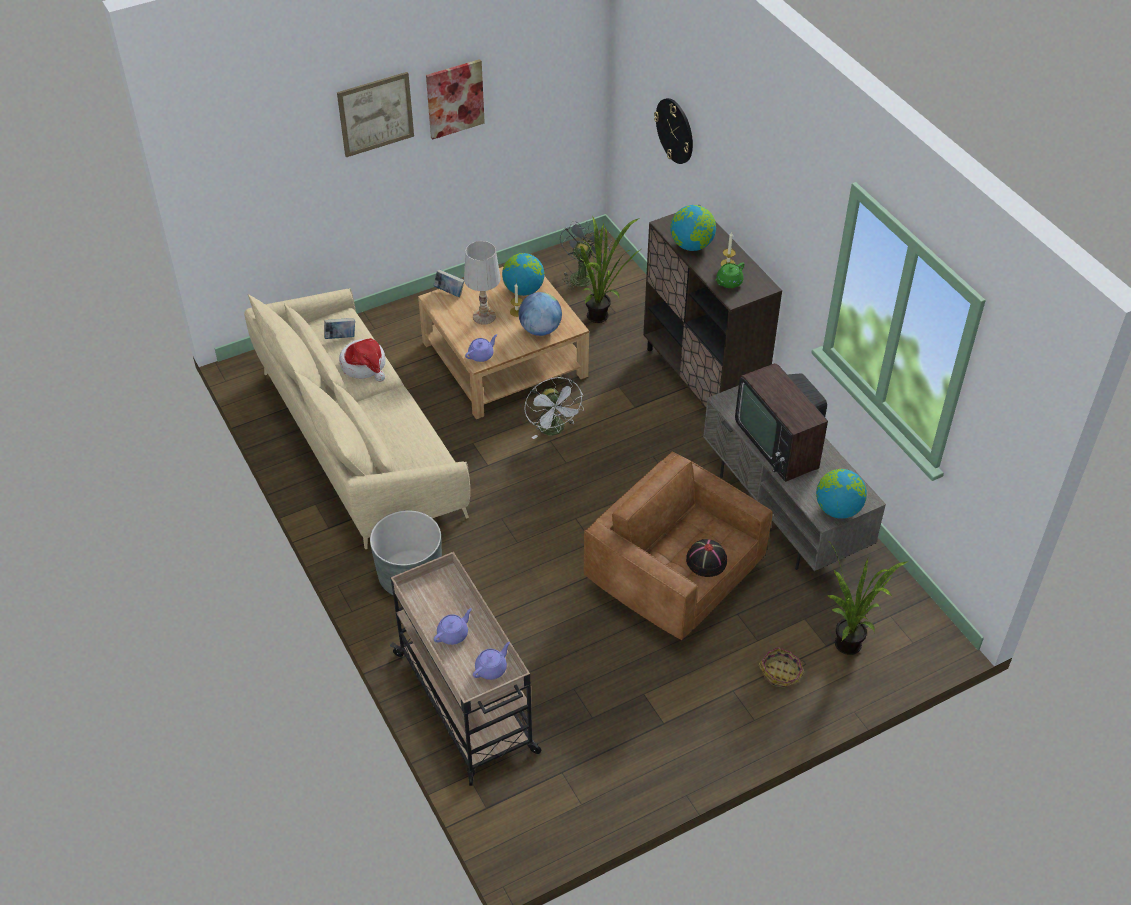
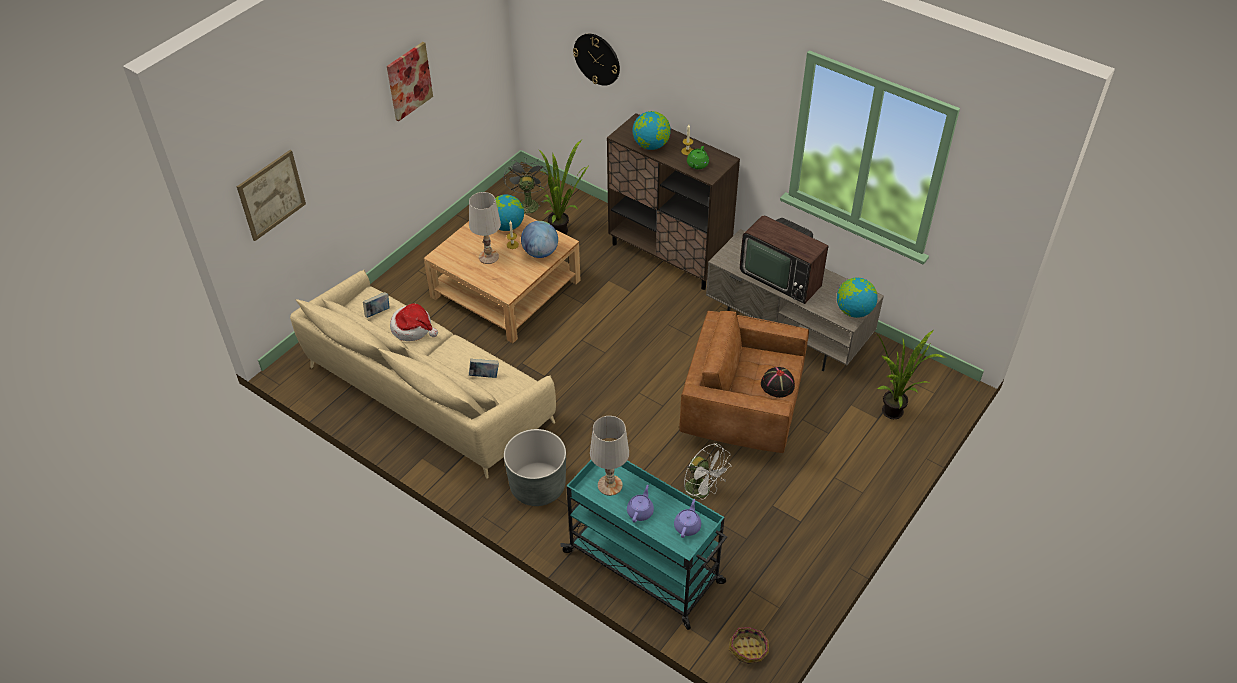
camera: 25 degrees left, 0 degrees up
picture [337,72,414,157] -> picture moved to [237,150,306,241]
beige cart [390,552,541,786] -> turquoise cart [560,460,727,630]
book [433,269,464,297] -> book moved to [469,359,499,378]
purple teapot [465,334,497,362] -> none
white fan [524,377,584,439] -> white fan moved to [684,443,731,500]
basket [758,647,806,688] -> basket moved to [729,627,769,664]
none -> white table lamp [590,416,629,496]

